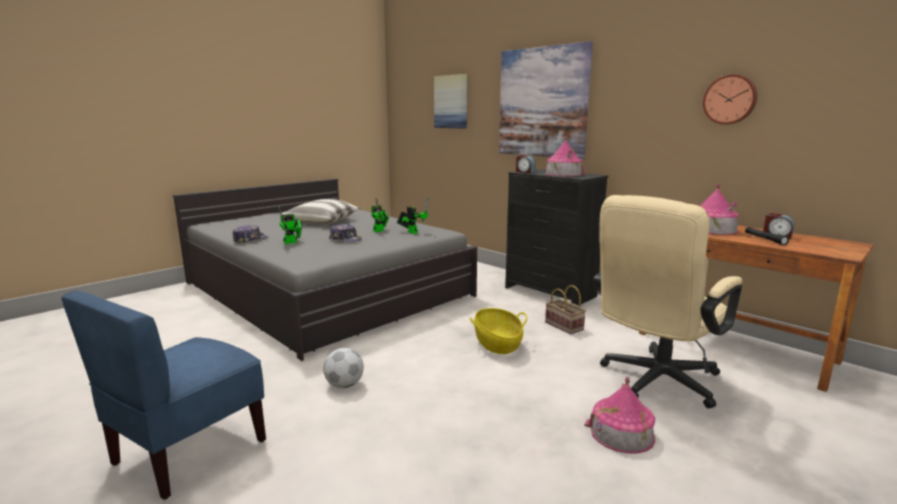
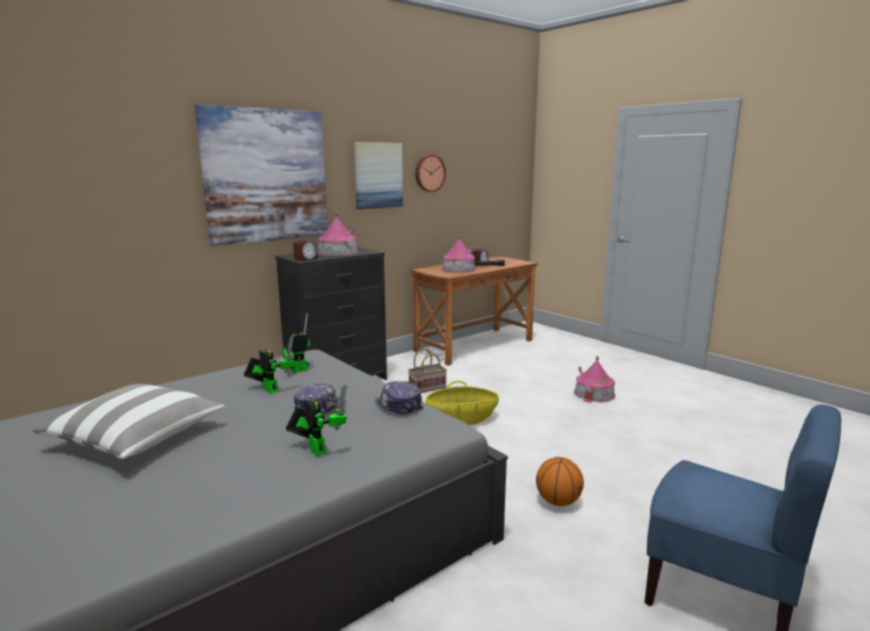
camera: 85 degrees left, 0 degrees up
cap [232,225,268,244] -> cap moved to [375,381,423,414]
football [323,348,364,389] -> basketball [536,457,584,506]
picture [434,74,467,129] -> picture moved to [354,142,403,209]
beige office chair [593,195,742,408] -> none

